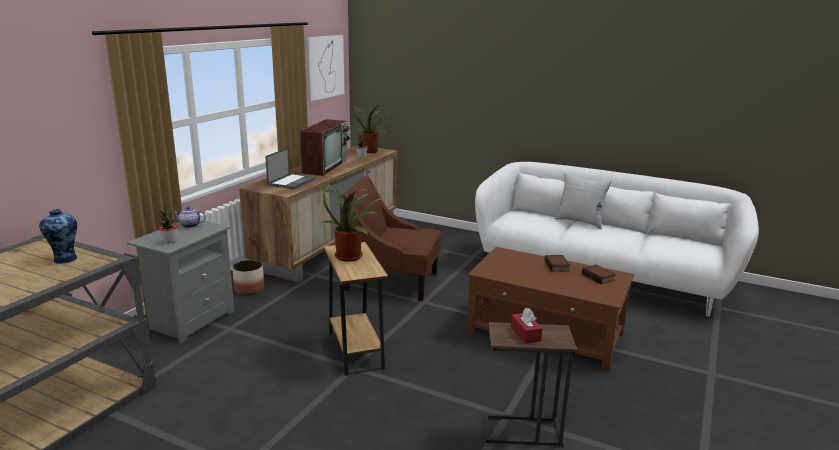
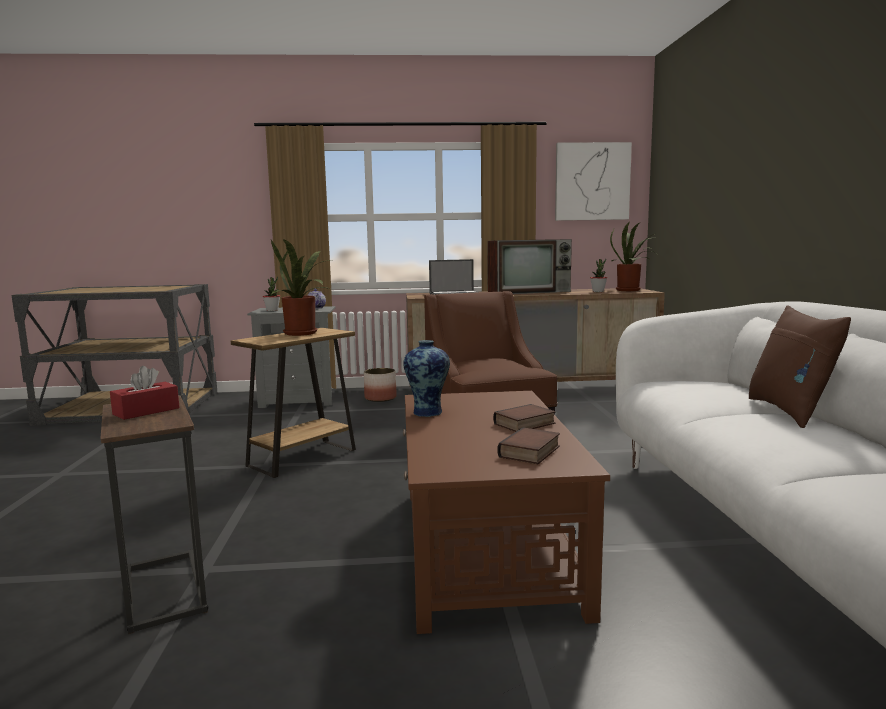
camera: 60 degrees right, 10 degrees down
vase [39,209,77,264] -> vase moved to [403,340,450,417]
grey pillow [555,173,612,229] -> brown pillow [749,306,851,428]

